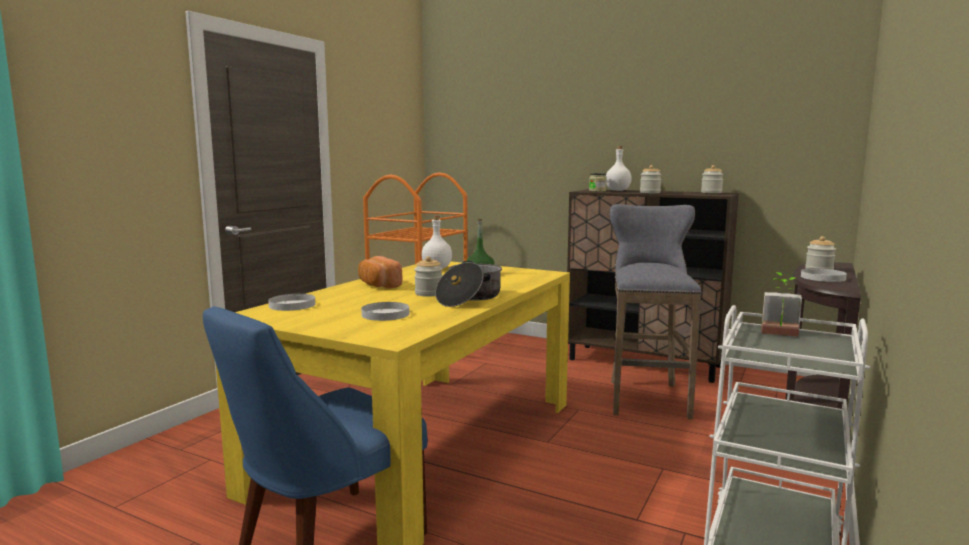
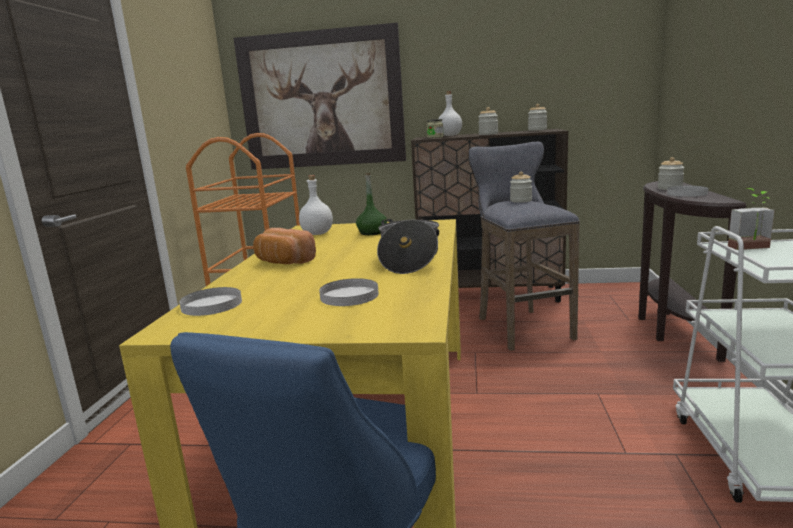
camera: 20 degrees left, 5 degrees up
jar [414,256,443,297] -> jar moved to [510,171,532,203]
none -> picture [234,23,406,170]

